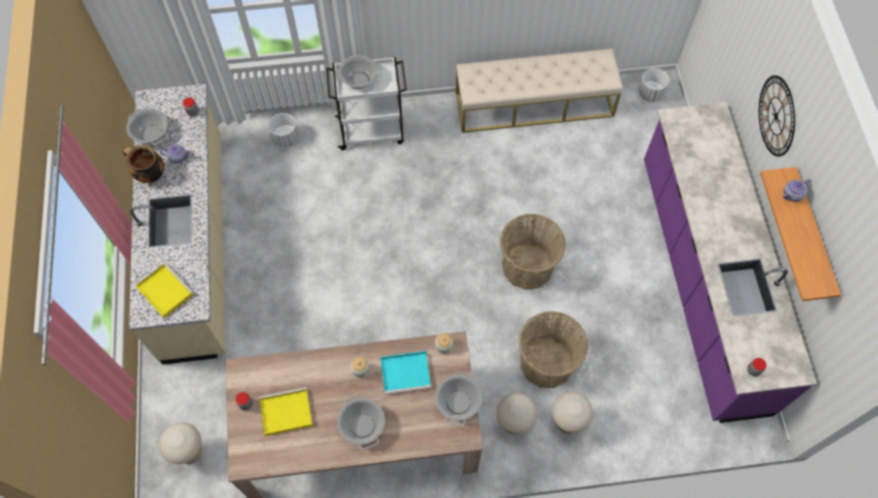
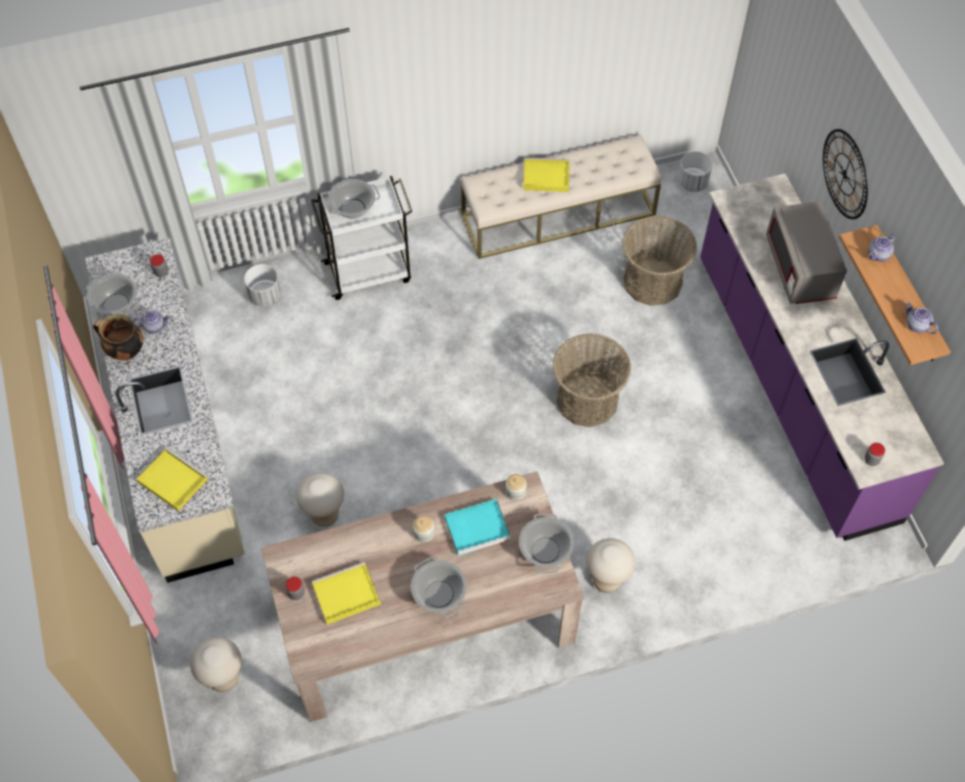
camera: 10 degrees left, 5 degrees down
basket [518,311,588,388] -> basket moved to [622,215,697,306]
beige stool [552,392,593,434] -> beige stool moved to [297,473,344,527]
none -> yellow tray [523,158,570,192]
none -> grey microwave [766,201,847,304]
none -> teapot [906,302,938,334]

